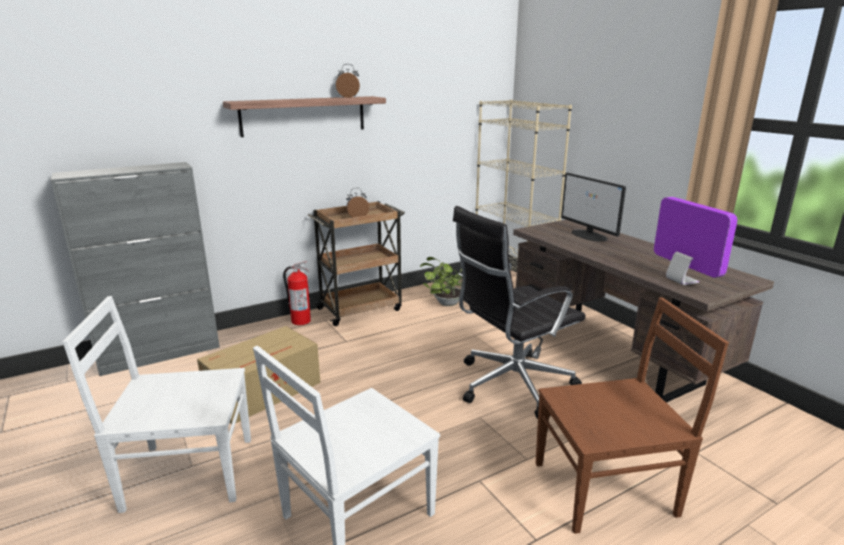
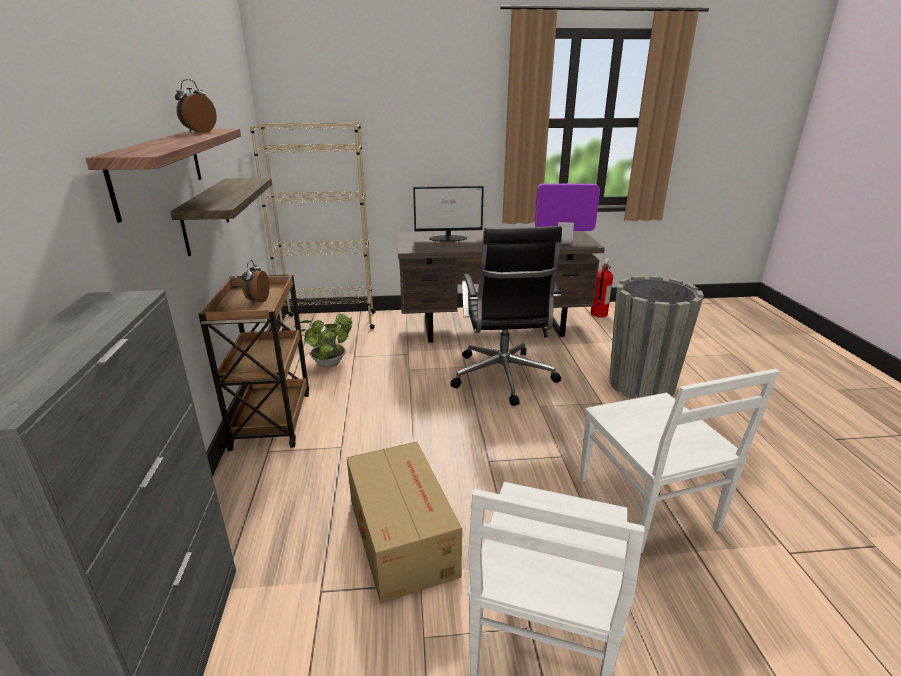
camera: 65 degrees left, 5 degrees up
fire extinguisher [283,261,311,325] -> fire extinguisher moved to [590,258,613,317]
brown chair [535,297,729,534] -> grey planter [610,276,704,399]
none -> shelf [170,178,272,256]

